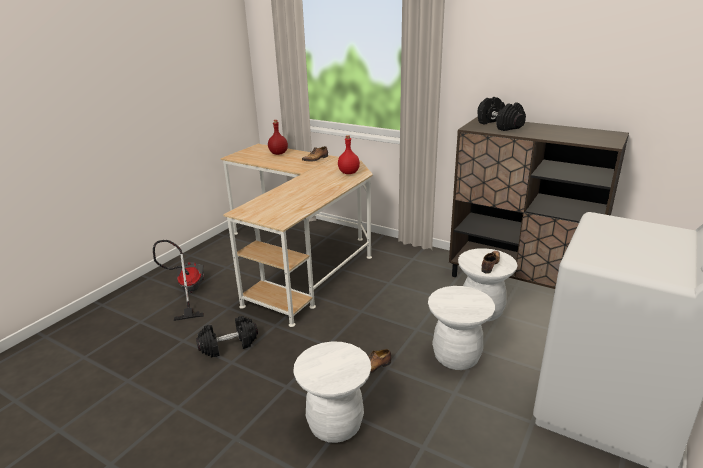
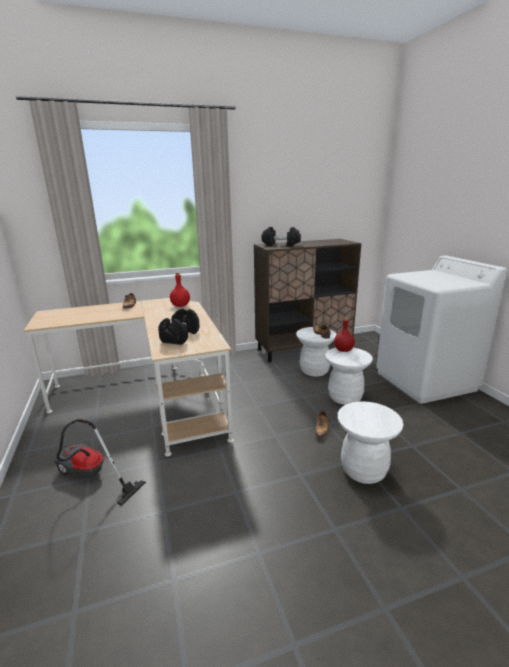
camera: 50 degrees left, 5 degrees down
black dumbbell [196,316,258,358] -> black dumbbell moved to [158,308,200,345]
red bottle [268,120,288,155] -> red bottle moved to [334,317,355,352]

